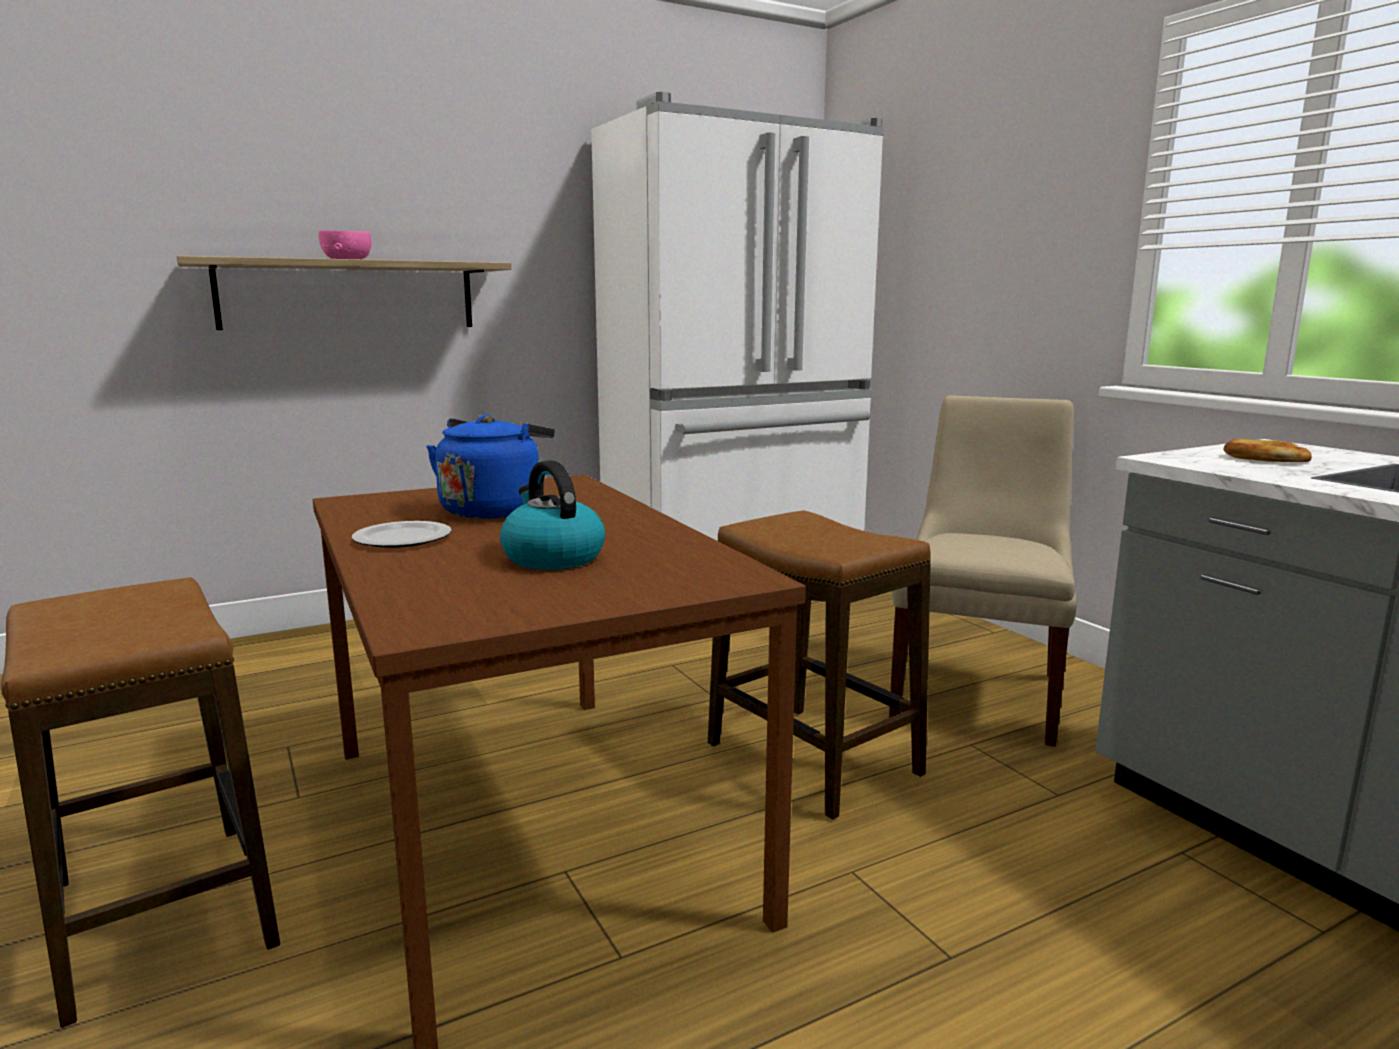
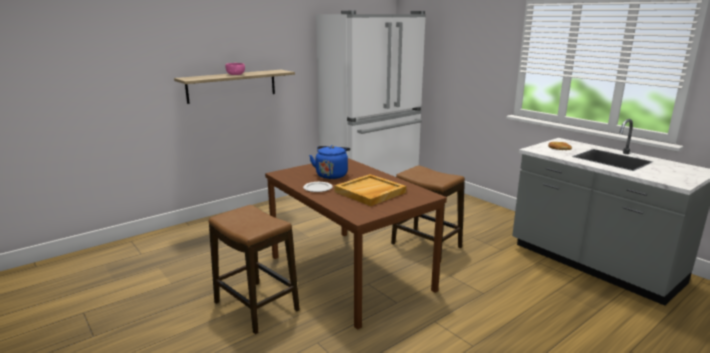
camera: 10 degrees left, 5 degrees up
kettle [500,460,605,570] -> beige tray [334,174,406,206]
beige chair [889,395,1077,747] -> none

